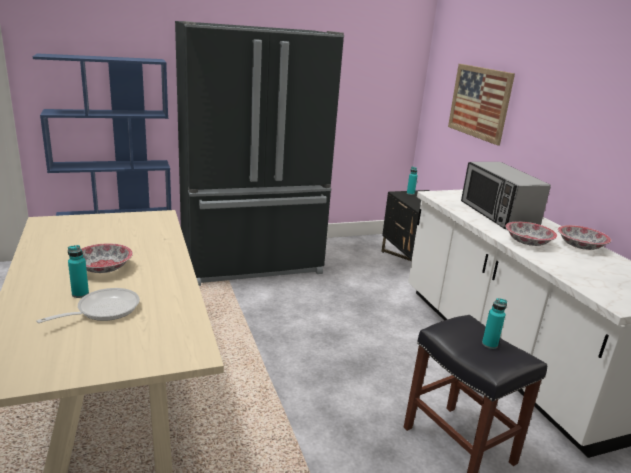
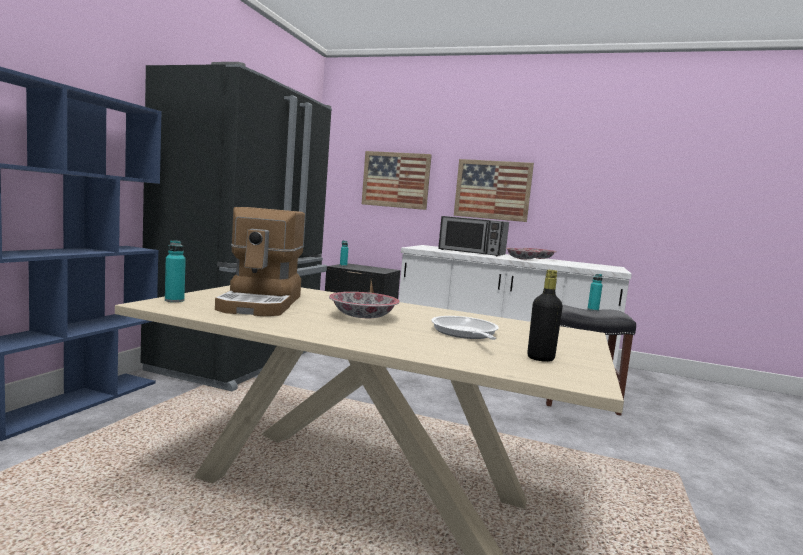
camera: 50 degrees left, 15 degrees down
turquoise bottle [68,245,89,298] -> turquoise bottle moved to [165,240,186,302]
none -> coffee machine [215,207,305,316]
none -> picture [454,159,534,222]
none -> black bottle [527,270,563,362]

